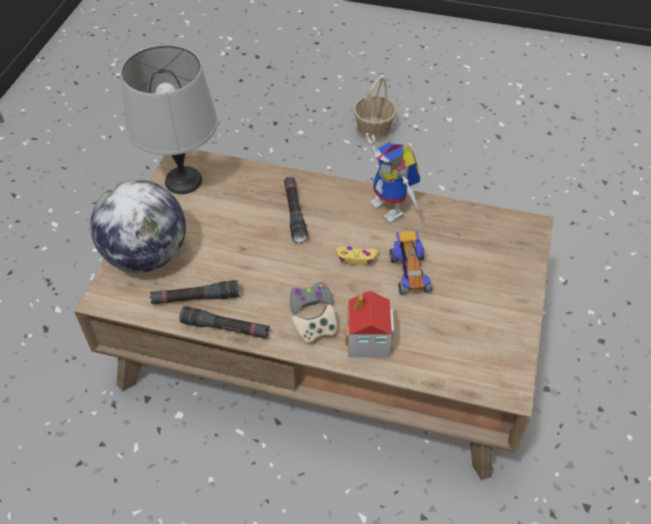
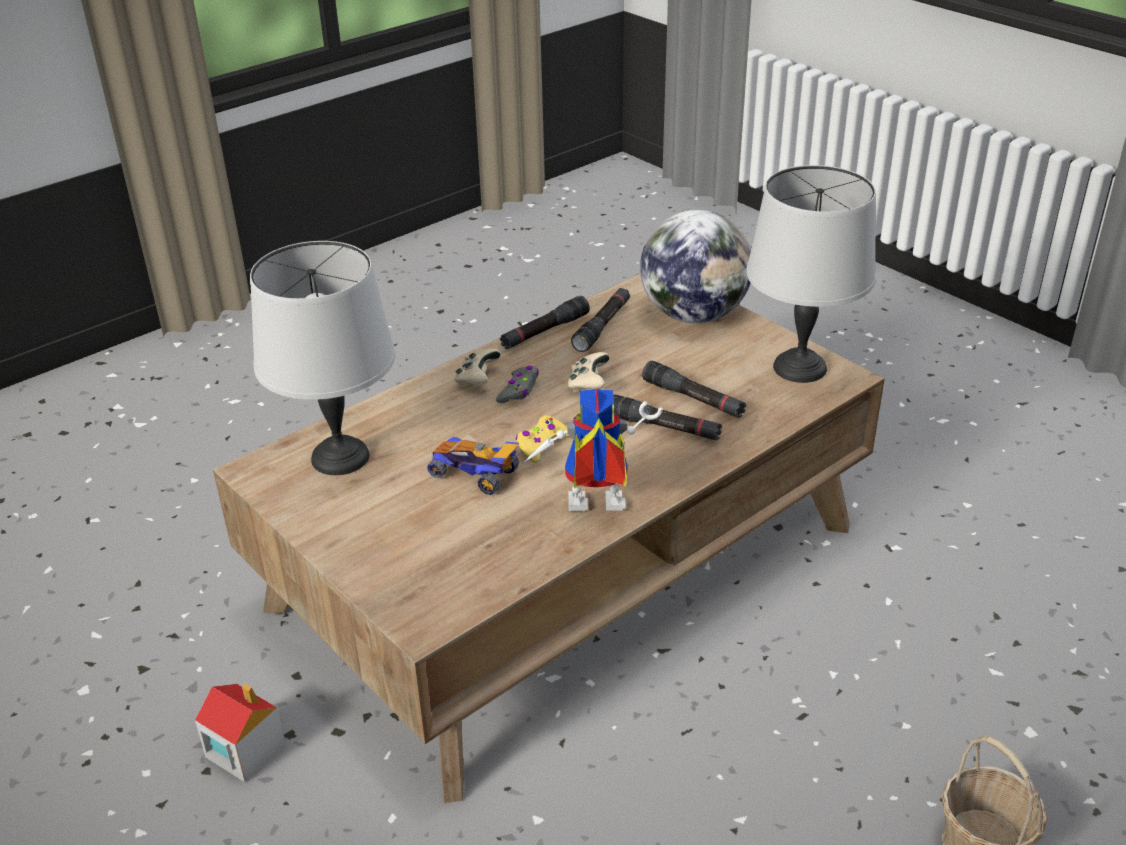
camera: 125 degrees right, 15 degrees down
toy house [345,290,394,357] -> toy house moved to [195,684,286,782]
none -> grey table lamp [250,241,395,475]
none -> beige game controller [568,352,610,393]
none -> black flashlight [642,361,746,418]

